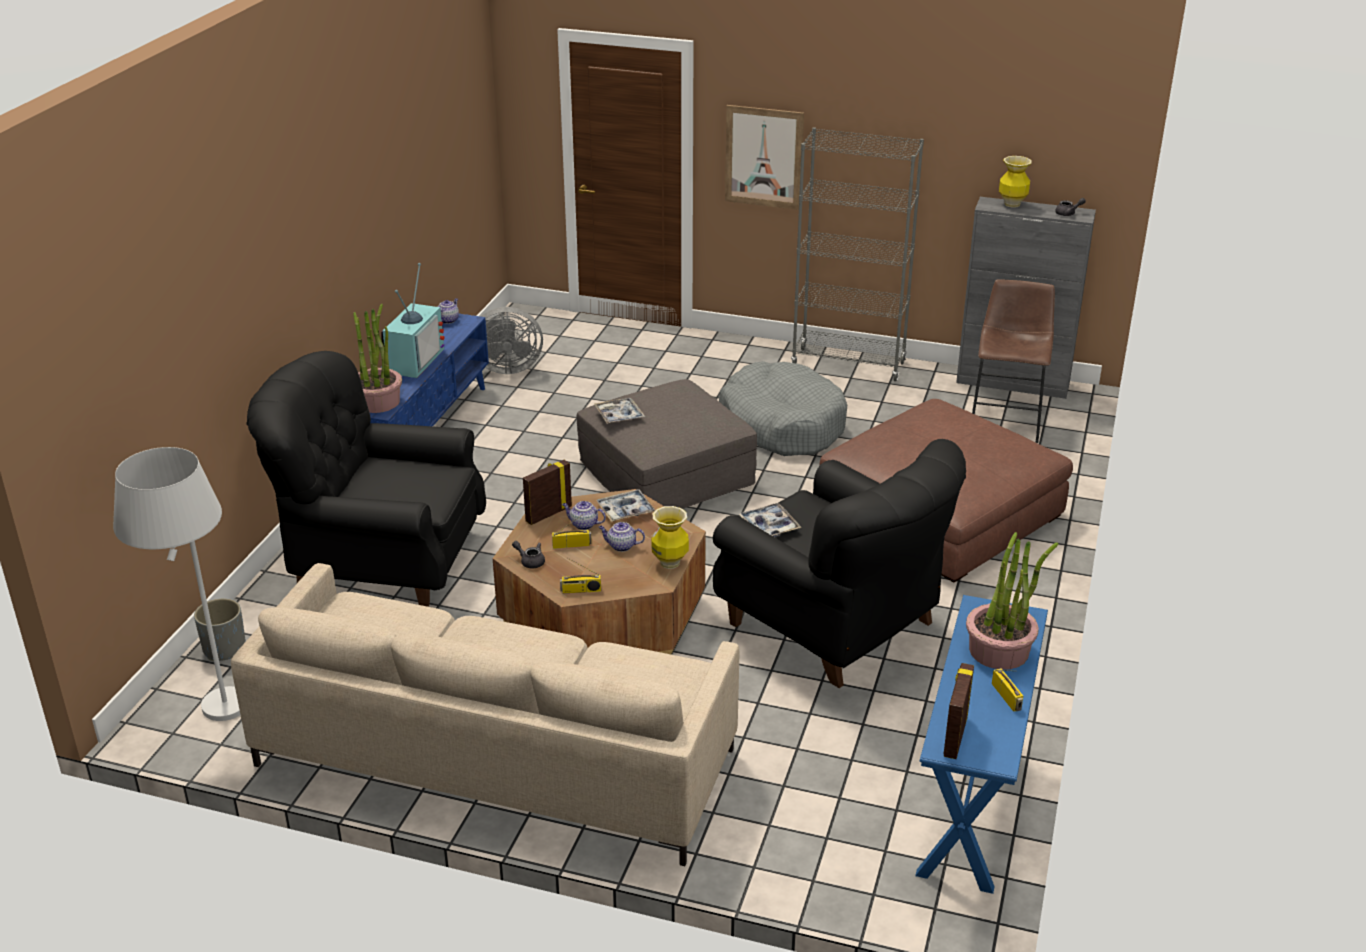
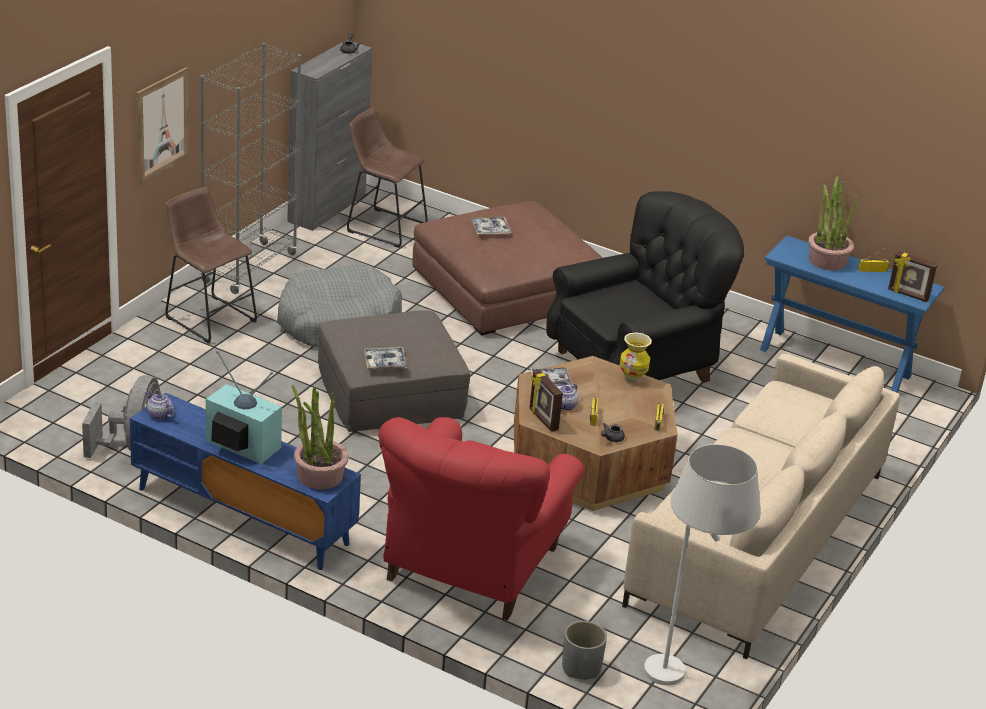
camera: 80 degrees left, 0 degrees up
black armchair [246,351,486,607] -> red armchair [378,417,585,621]
teapot [598,522,645,552] -> none
tray [739,503,802,537] -> tray moved to [471,217,512,234]
vase [999,156,1032,208] -> none
none -> brown stool [165,187,257,344]

